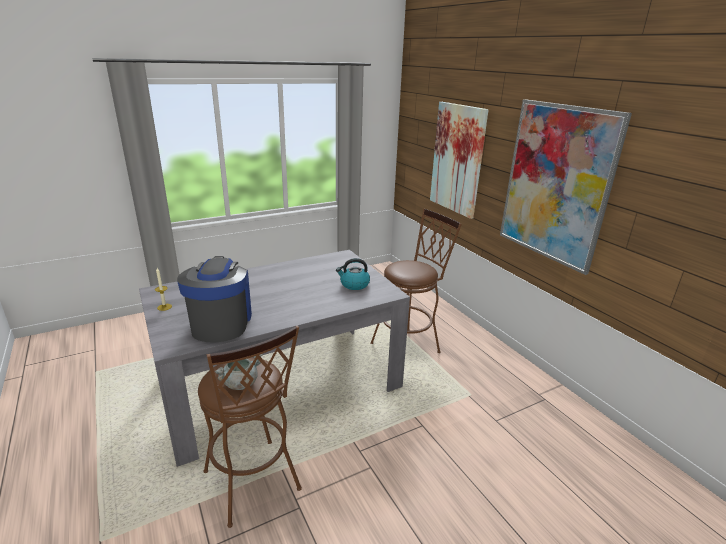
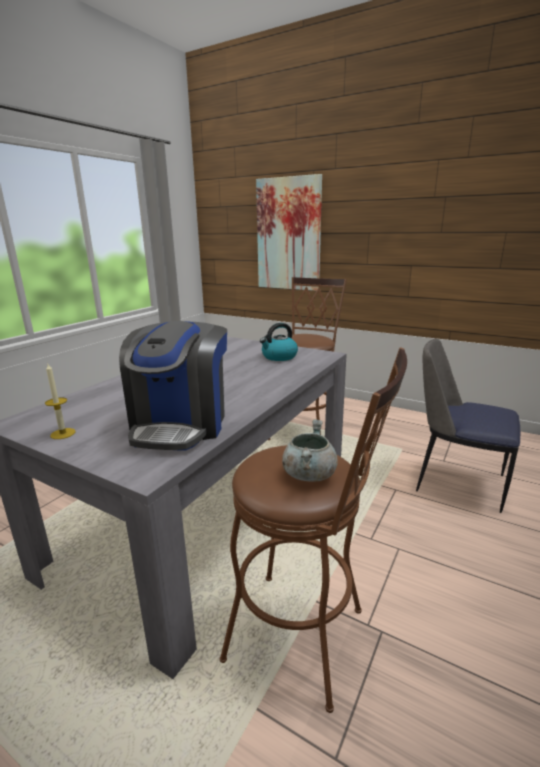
camera: 30 degrees left, 5 degrees down
coffee machine [177,256,252,343] -> coffee machine turned 135 degrees counterclockwise [119,321,227,451]
picture [500,99,632,275] -> none
none -> chair [416,339,520,513]

